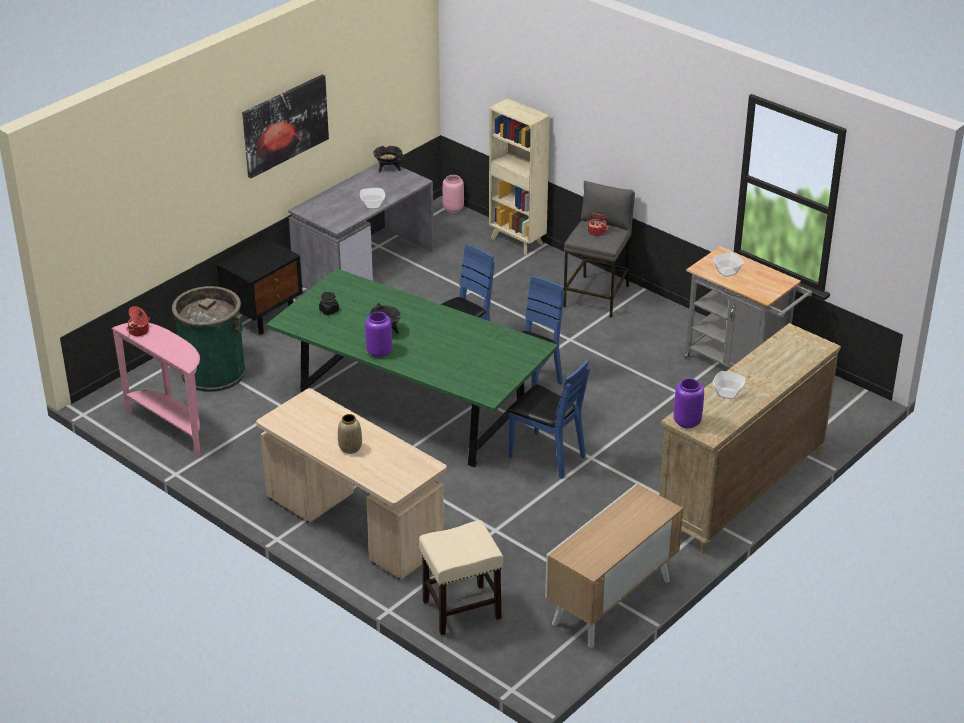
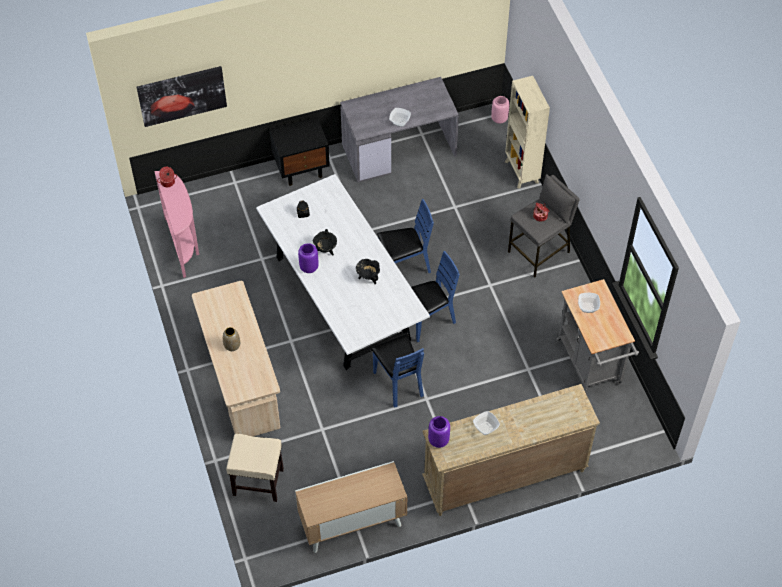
camera: 30 degrees right, 20 degrees up
green trash can [172,286,246,392] -> none
picture [242,74,329,178] -> picture moved to [137,66,227,127]
green dining table [266,268,558,468] -> white dining table [256,174,430,370]
black cooking pot [373,146,404,172] -> black cooking pot moved to [356,259,380,285]

